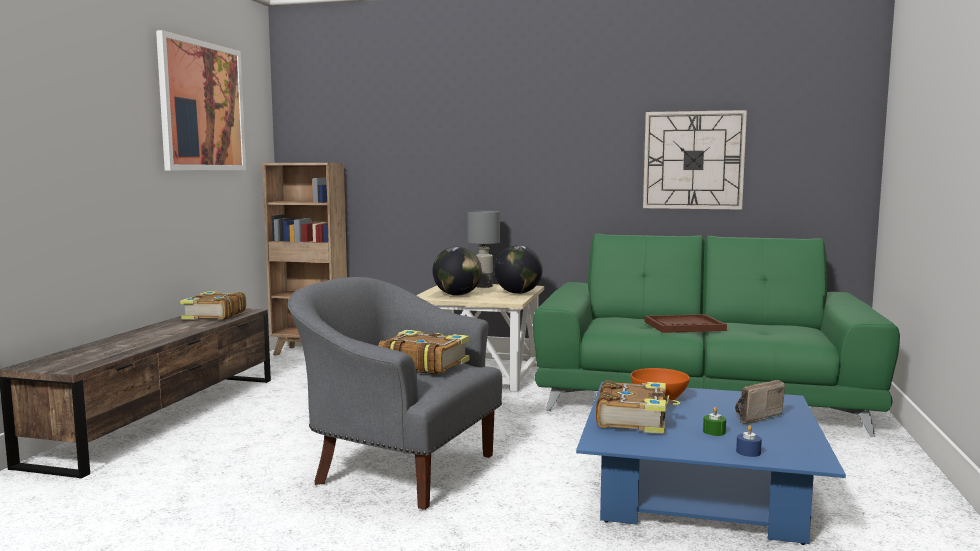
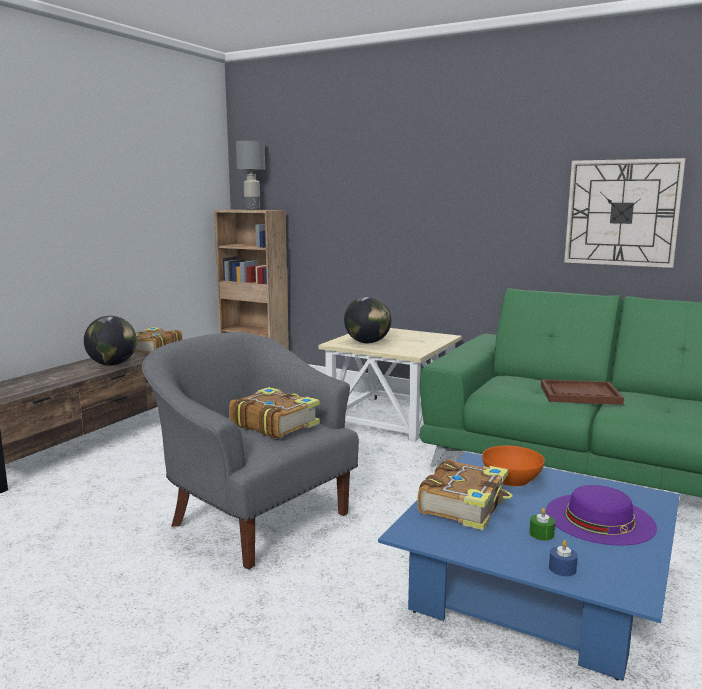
camera: 15 degrees right, 5 degrees up
picture [156,30,246,170] -> none
grey table lamp [467,211,500,288] -> grey table lamp moved to [236,141,265,210]
globe [494,245,543,294] -> globe moved to [84,316,137,366]
radio [735,380,785,424] -> purple hat [546,485,657,546]

